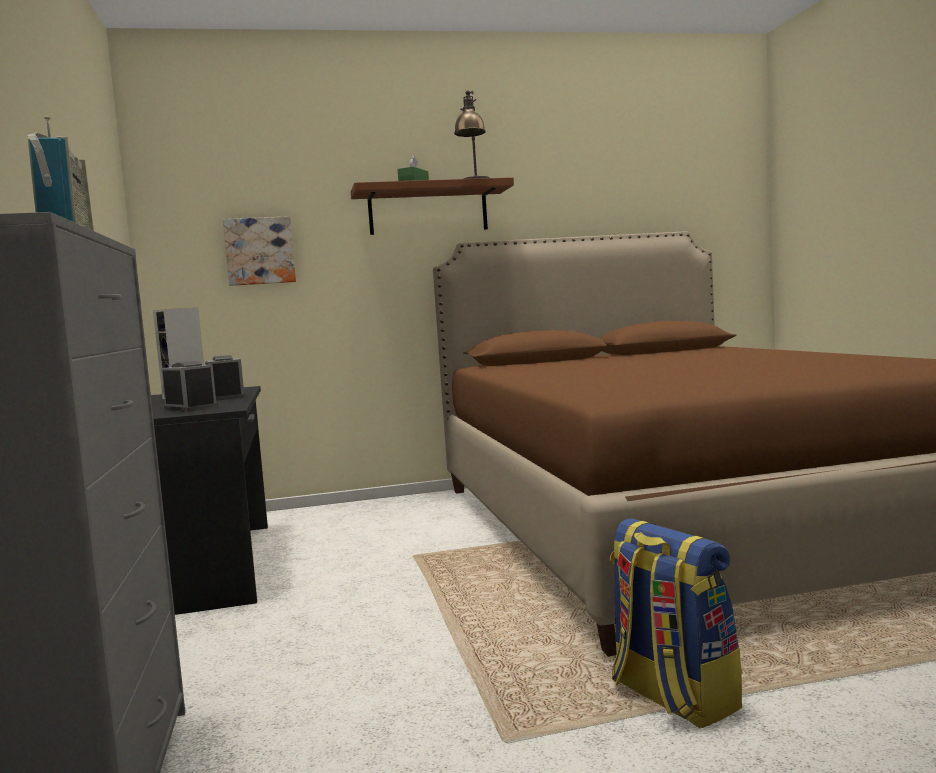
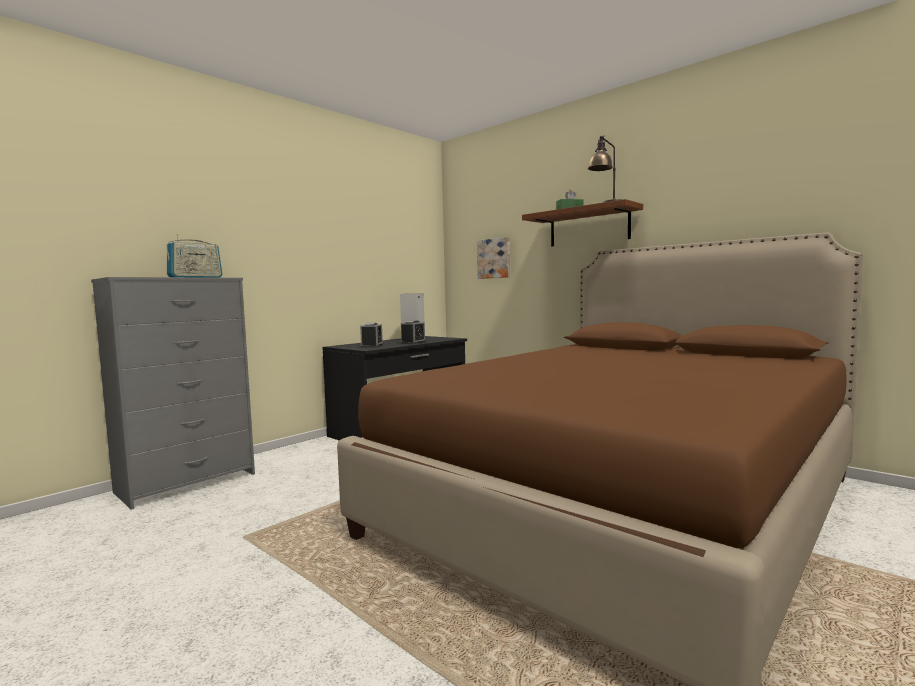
camera: 55 degrees right, 0 degrees up
backpack [610,518,742,729] -> none

